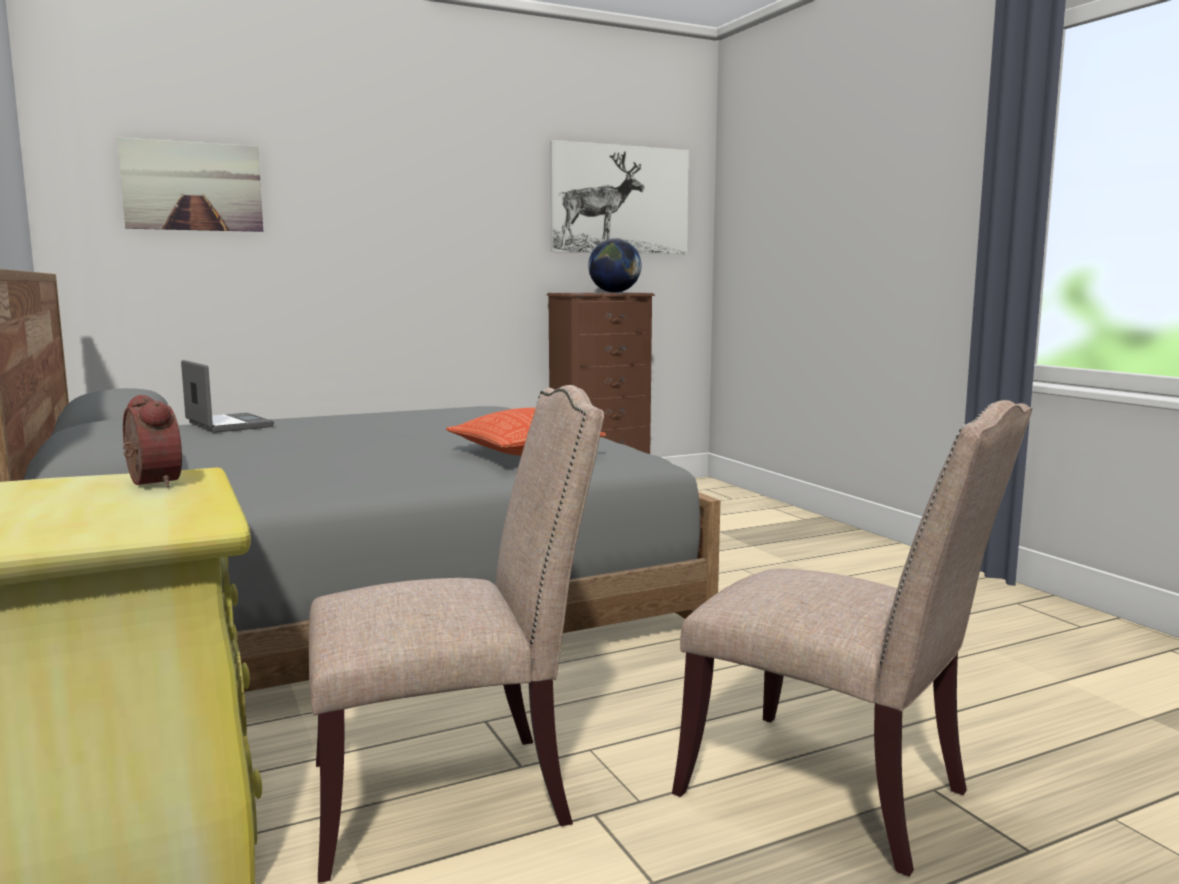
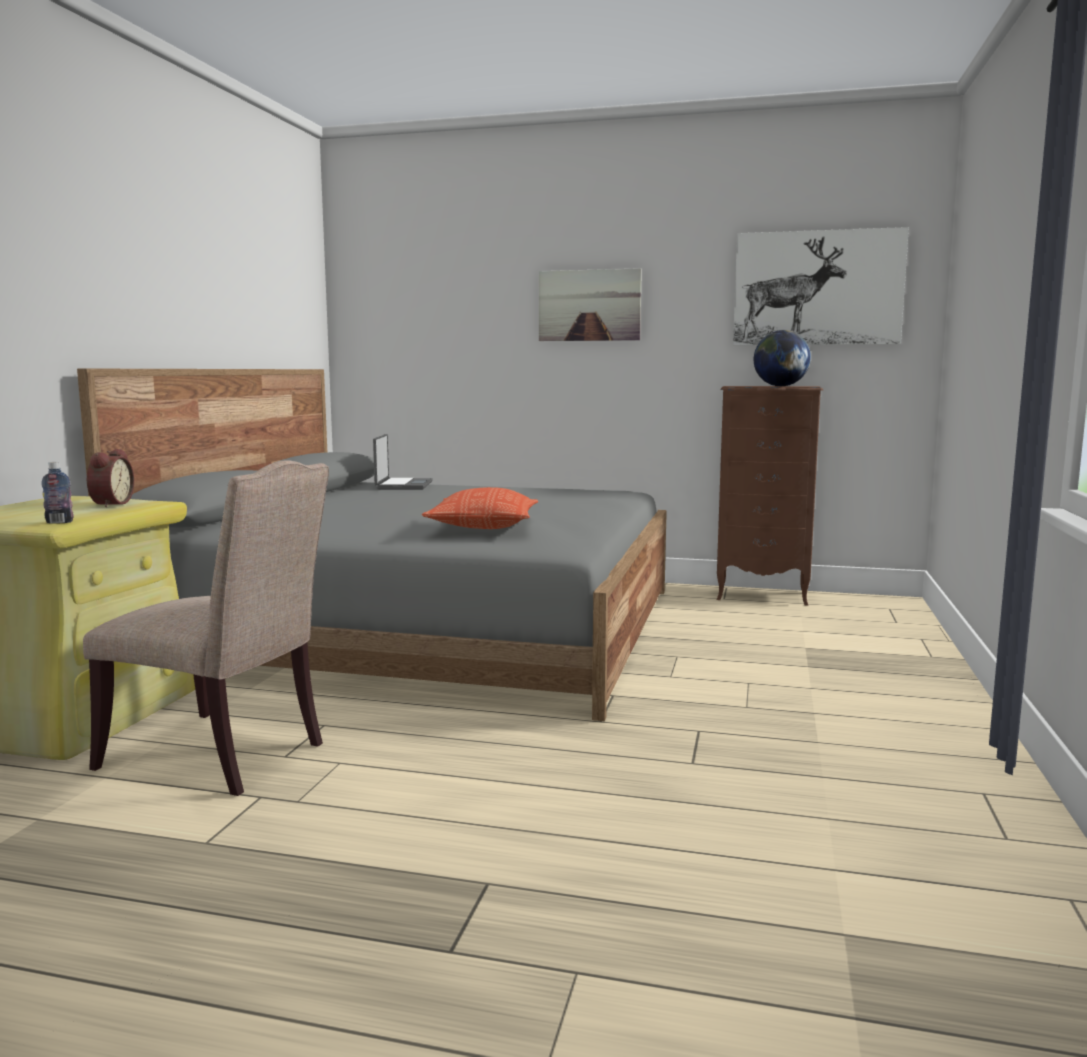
camera: 40 degrees right, 0 degrees up
picture [117,137,263,232] -> picture moved to [539,268,642,341]
beige chair [672,400,1032,877] -> none
none -> bottle [41,462,74,524]

